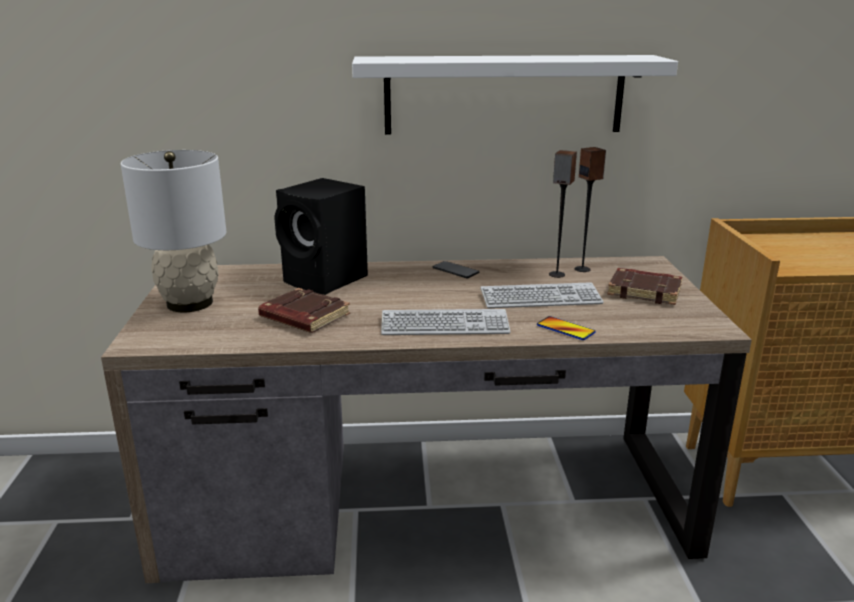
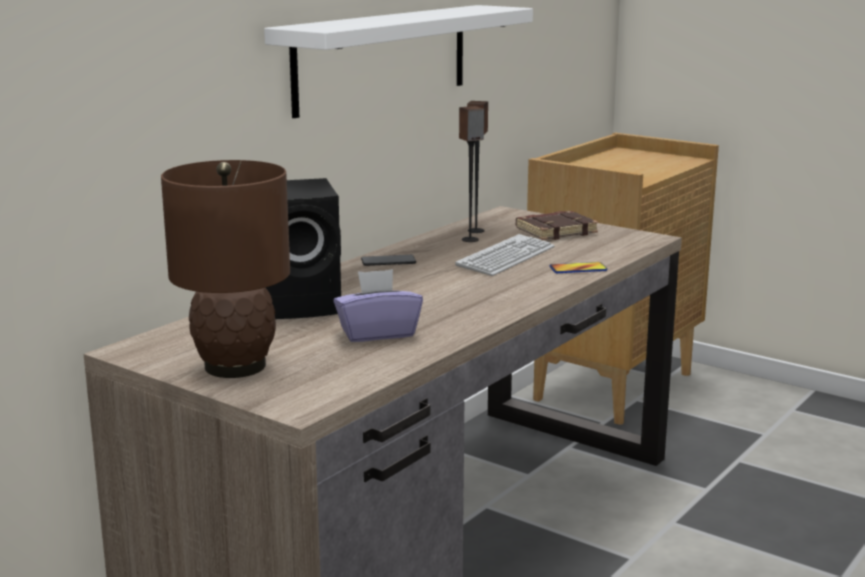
camera: 50 degrees left, 5 degrees down
white table lamp [120,150,226,312] -> brown table lamp [161,160,290,378]
brown book [258,288,350,333] -> purple tissue box [333,269,423,342]
keyboard [381,309,511,335] -> none

